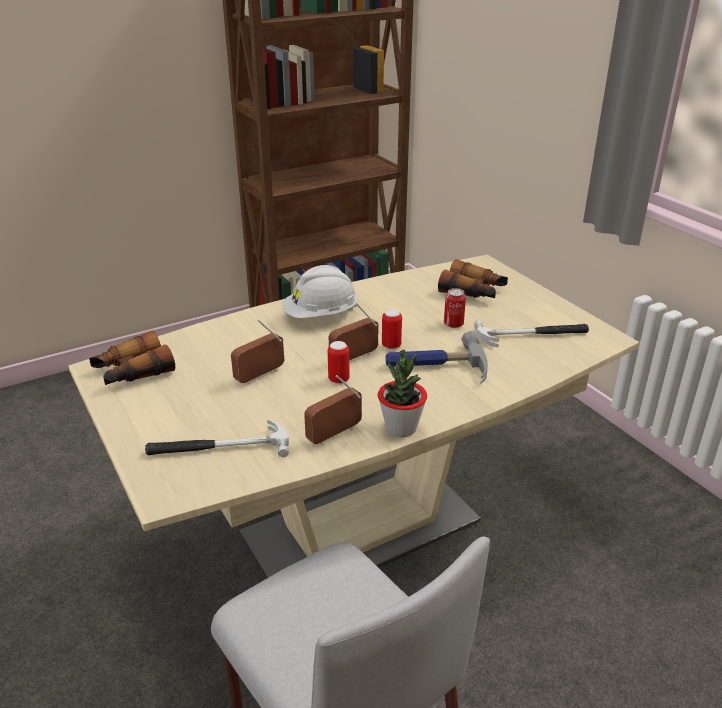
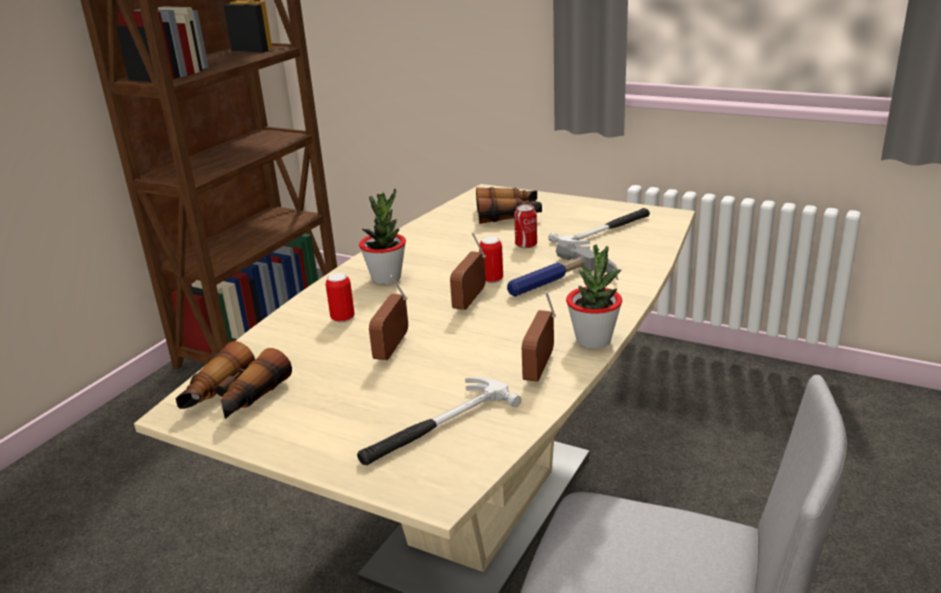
camera: 30 degrees left, 5 degrees down
white hard hat [282,265,358,318] -> potted plant [359,189,406,284]
can [328,341,349,384] -> can moved to [326,273,355,323]

